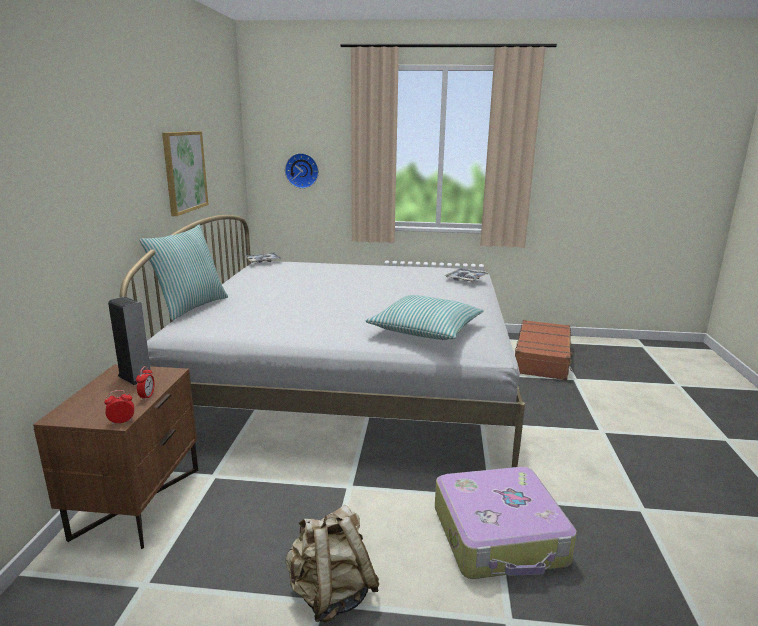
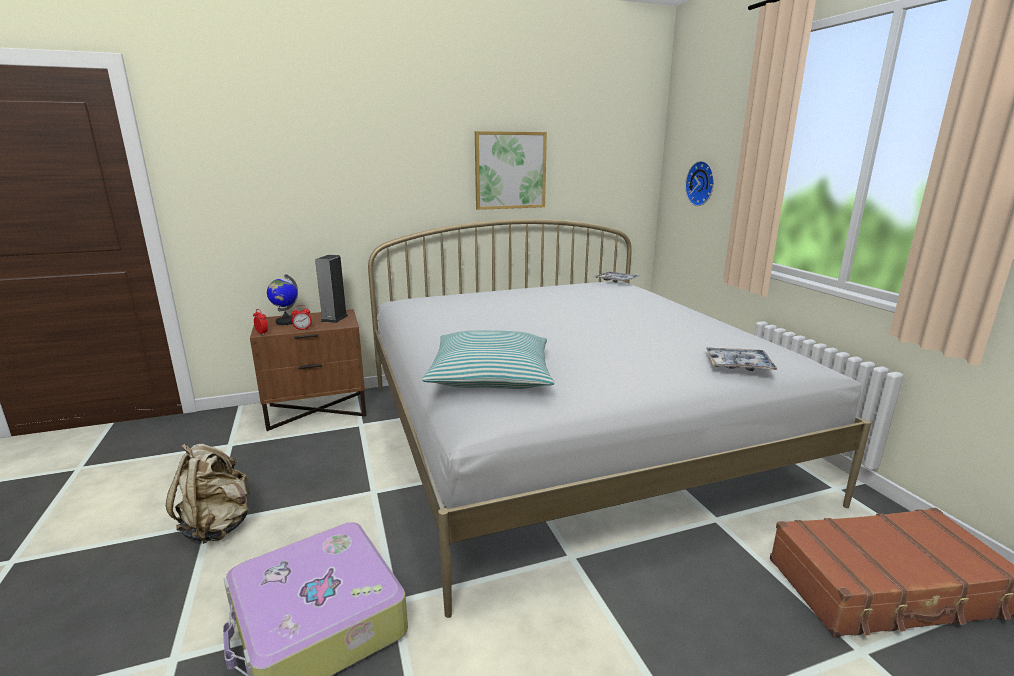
camera: 65 degrees right, 0 degrees up
pillow [139,225,228,321] -> none
none -> globe [267,274,298,325]

